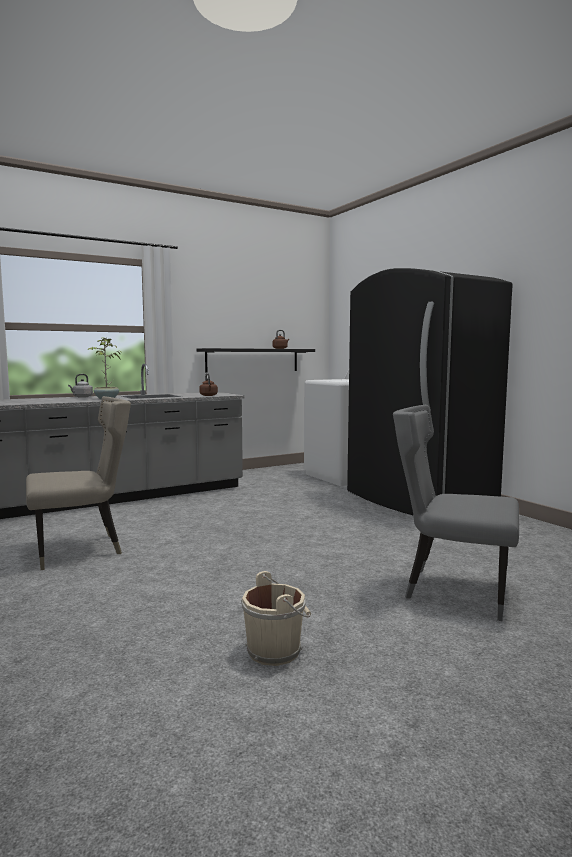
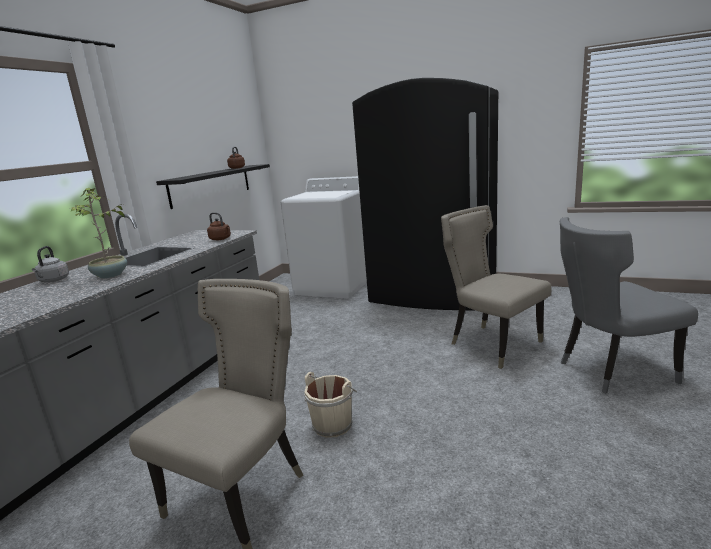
camera: 35 degrees left, 10 degrees up
beige bucket [241,571,311,666] -> beige bucket moved to [304,372,357,438]
none -> beige chair [441,205,552,369]

